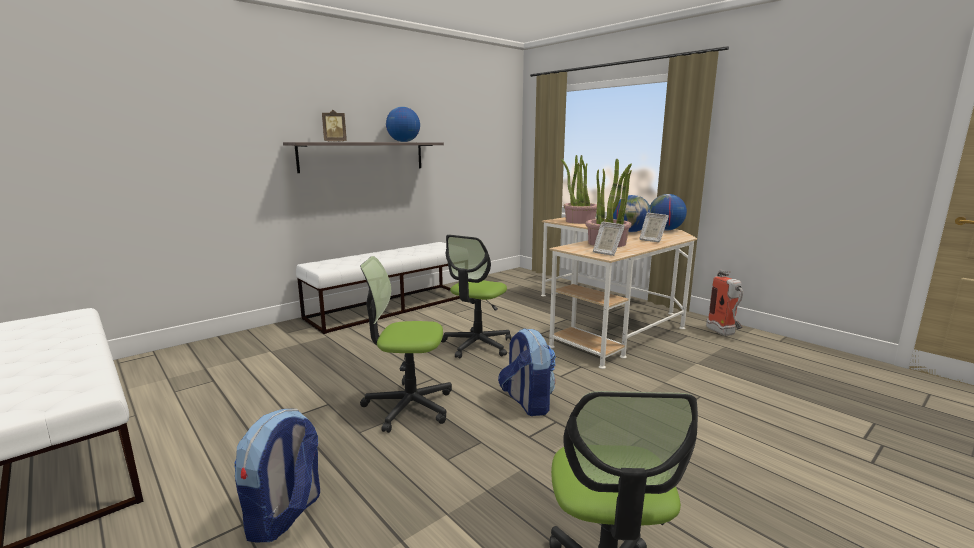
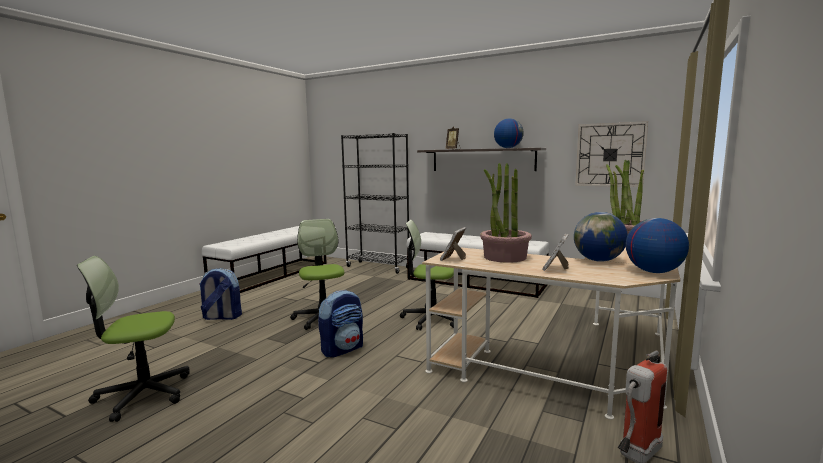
camera: 70 degrees right, 5 degrees down
none -> black bookcase [341,133,409,274]
none -> wall clock [575,121,648,187]

